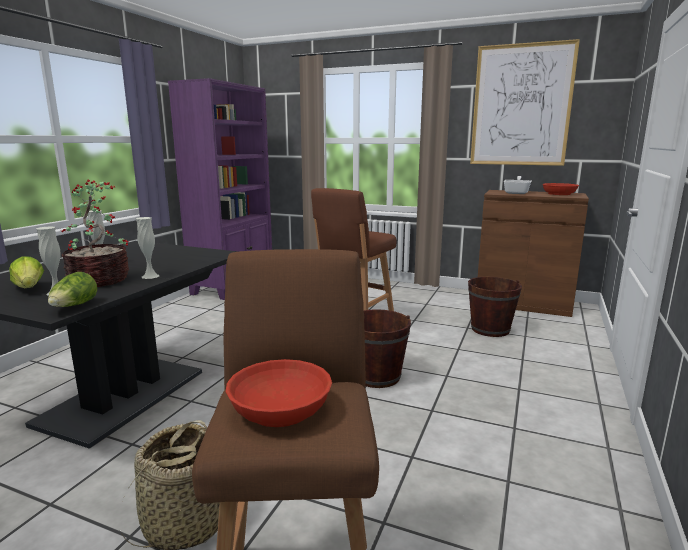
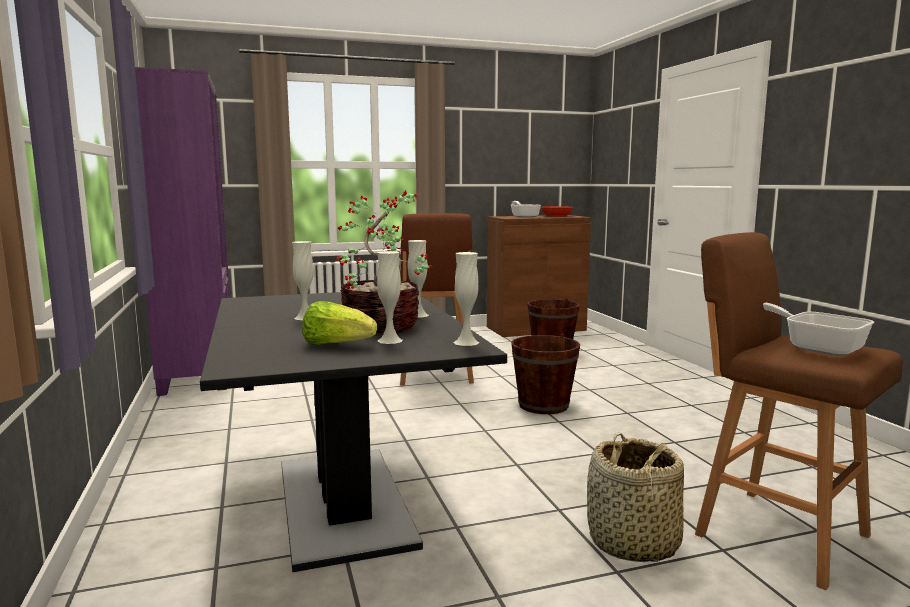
camera: 40 degrees left, 5 degrees down
lettuce [48,272,97,307] -> white vase [454,252,479,346]
red bowl [226,359,332,427] -> frying pan [763,303,874,356]
picture [470,39,580,166] -> none

